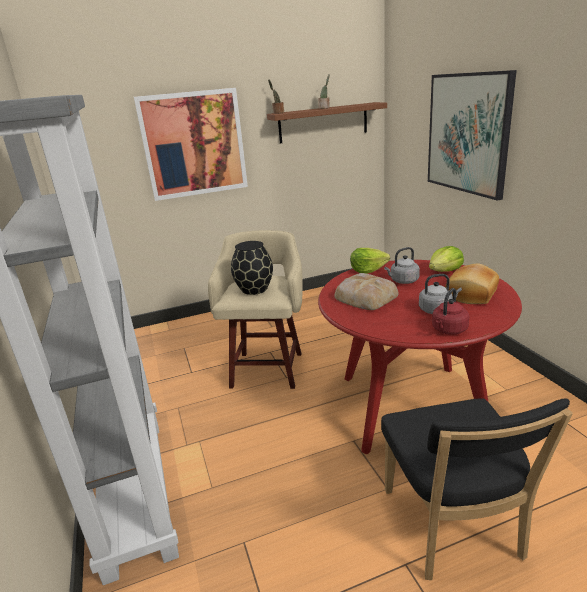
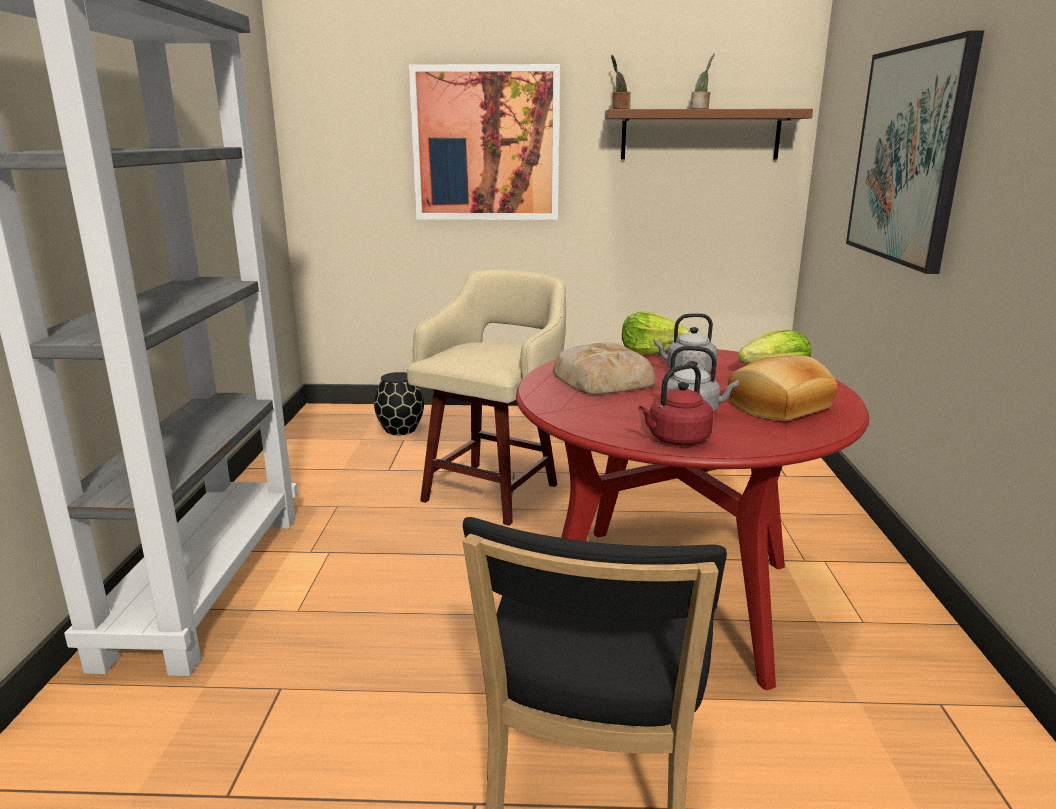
camera: 20 degrees right, 5 degrees down
black vase [231,241,273,295] -> black vase moved to [374,372,424,435]

